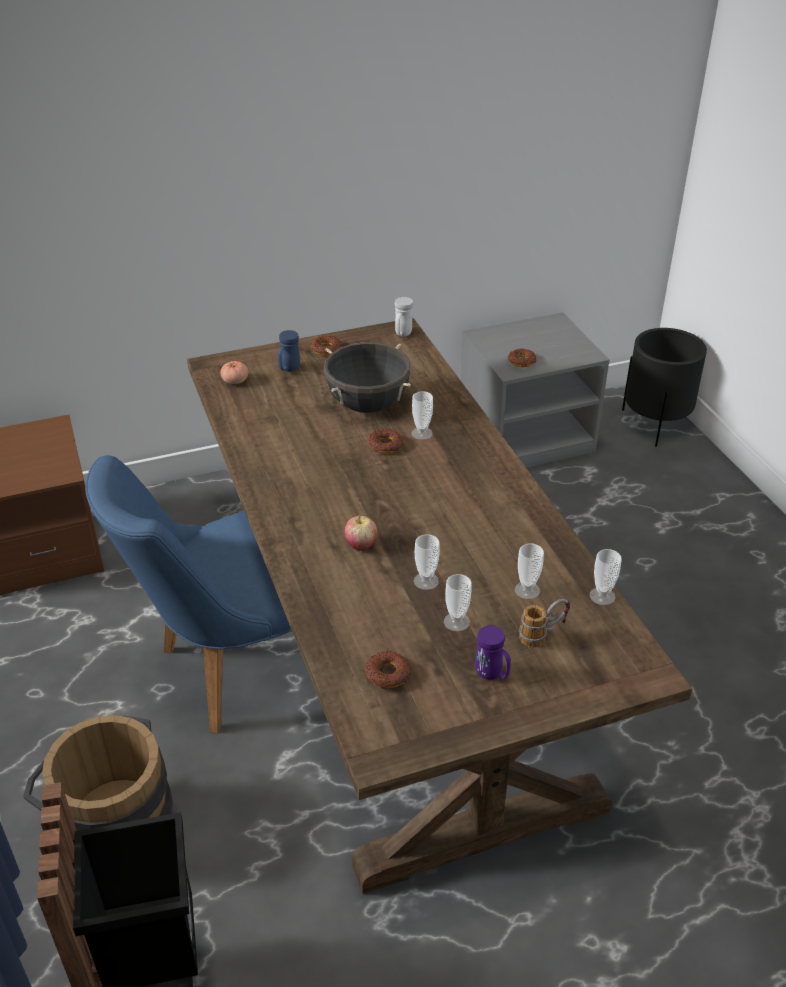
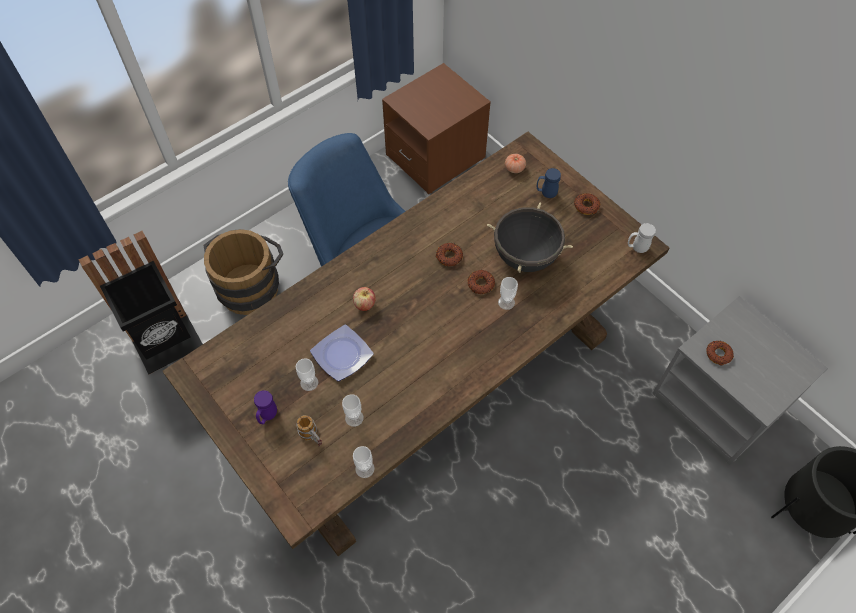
camera: 70 degrees right, 20 degrees up
donut [365,651,411,689] -> donut moved to [436,243,463,266]
cup [414,534,440,590] -> plate [310,325,374,381]

